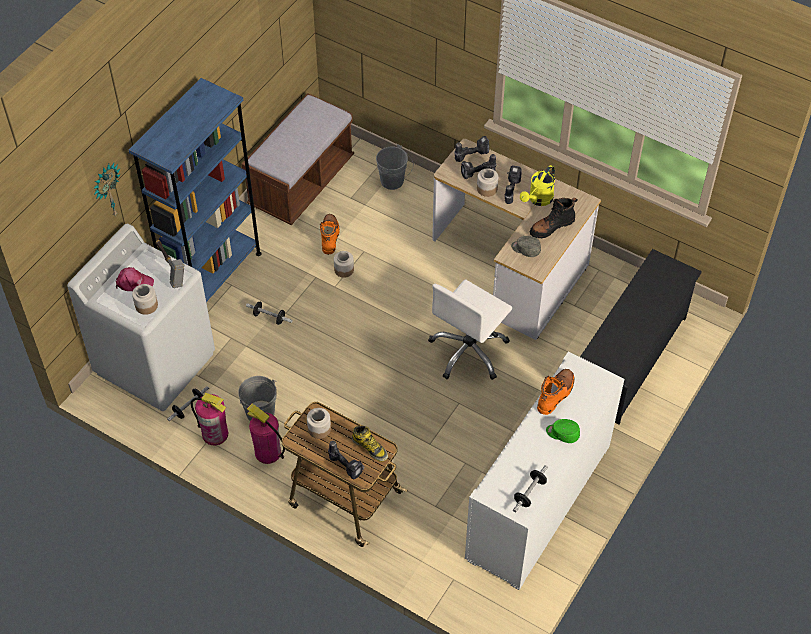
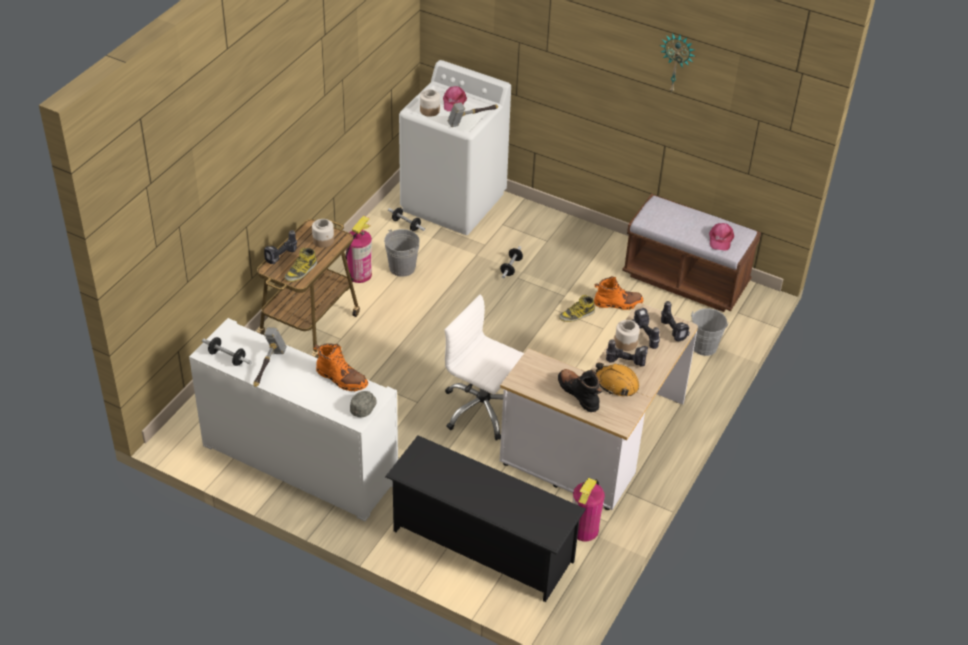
camera: 85 degrees right, 10 degrees down
wall clock [93,163,120,216] -> wall clock moved to [660,33,696,93]
blue bookcase [129,78,261,302] -> none
fire extinguisher [191,393,228,445] -> fire extinguisher moved to [573,478,605,541]
jar [334,251,354,278] -> boot [559,295,595,322]
grey cap [511,236,541,257] -> grey cap moved to [350,391,377,417]
yellow watering can [520,165,555,206] -> orange hard hat [596,362,639,396]
green cap [546,419,580,443] -> none
none -> hammer [253,327,287,387]
none -> pink cap [709,223,734,251]

